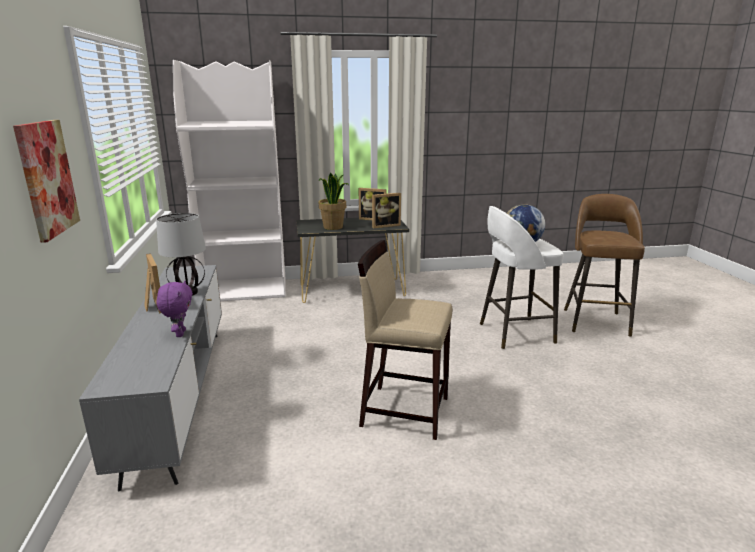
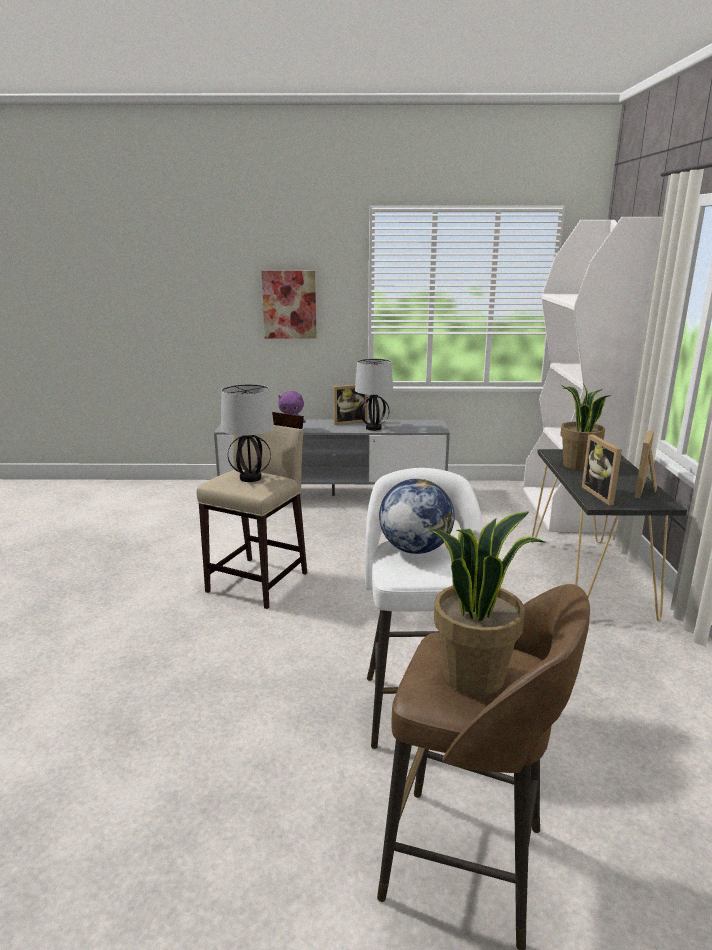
camera: 100 degrees right, 0 degrees up
none -> table lamp [221,384,274,482]
none -> potted plant [428,512,545,696]

